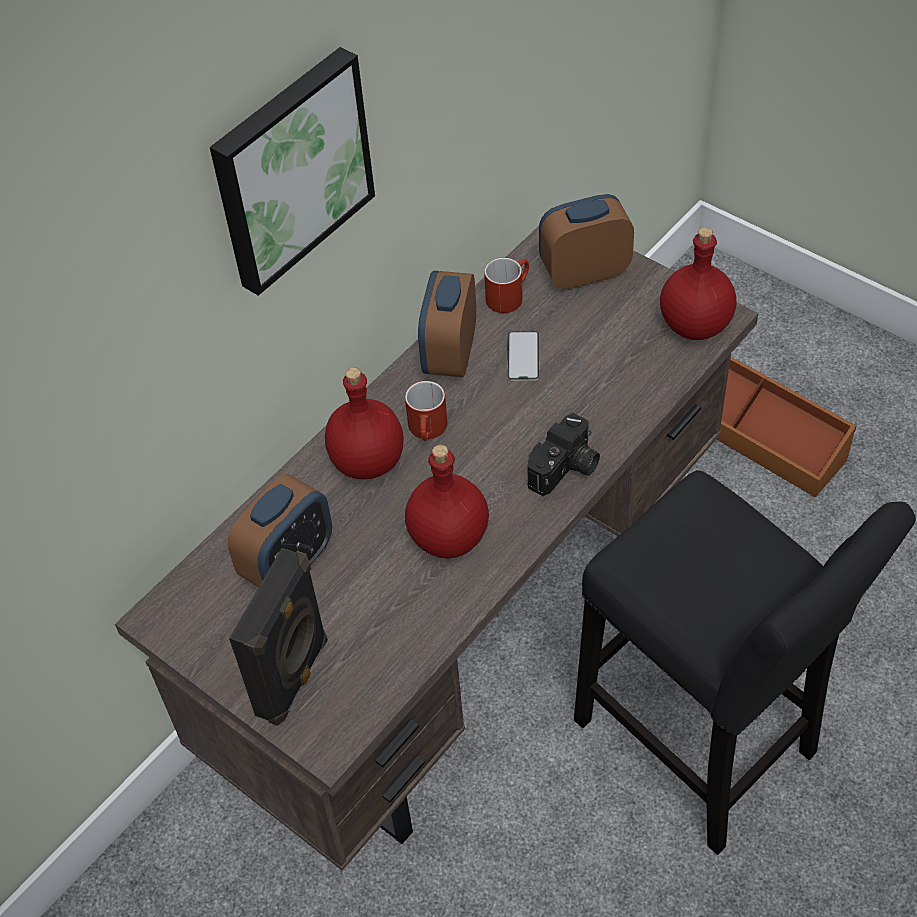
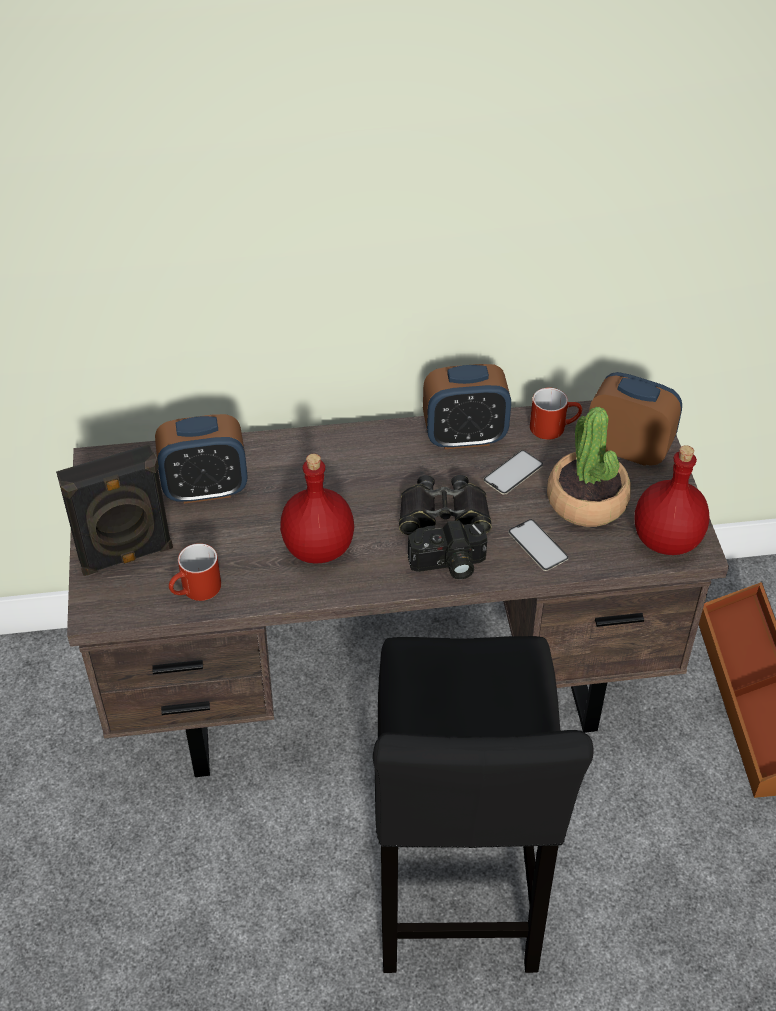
camera: 40 degrees right, 5 degrees down
picture [210,47,375,296] -> none
red bottle [325,367,404,479] -> none
red mug [405,381,447,441] -> red mug moved to [169,543,221,601]
alarm clock [418,271,476,377] -> alarm clock turned 150 degrees counterclockwise [423,364,511,449]
none -> black binoculars [399,475,492,535]
none -> phone [508,519,569,571]
none -> potted plant [547,407,631,527]

